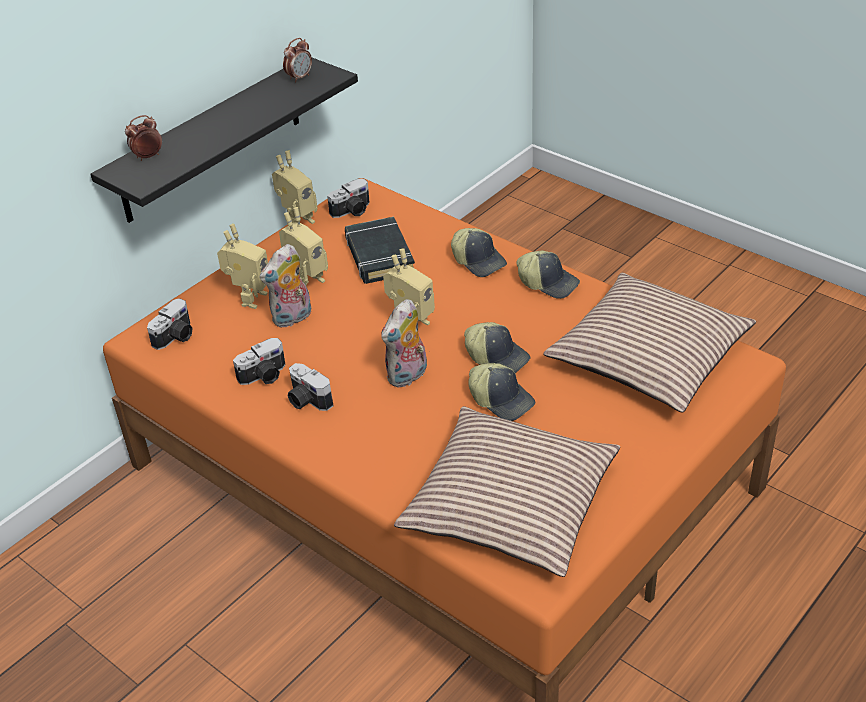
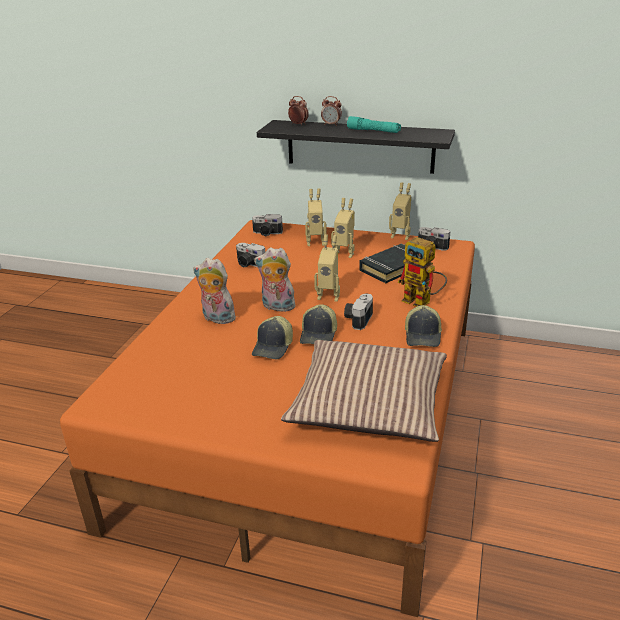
camera: 65 degrees right, 10 degrees down
plush toy [260,244,311,328] -> plush toy moved to [193,258,236,324]
alarm clock [283,38,312,83] -> alarm clock moved to [321,96,342,126]
camera [288,363,333,411] -> camera moved to [344,293,373,330]
pillow [394,406,620,577] -> none
cap [451,228,507,277] -> toy robot [398,237,447,307]
none -> turquoise flashlight [347,116,401,133]

